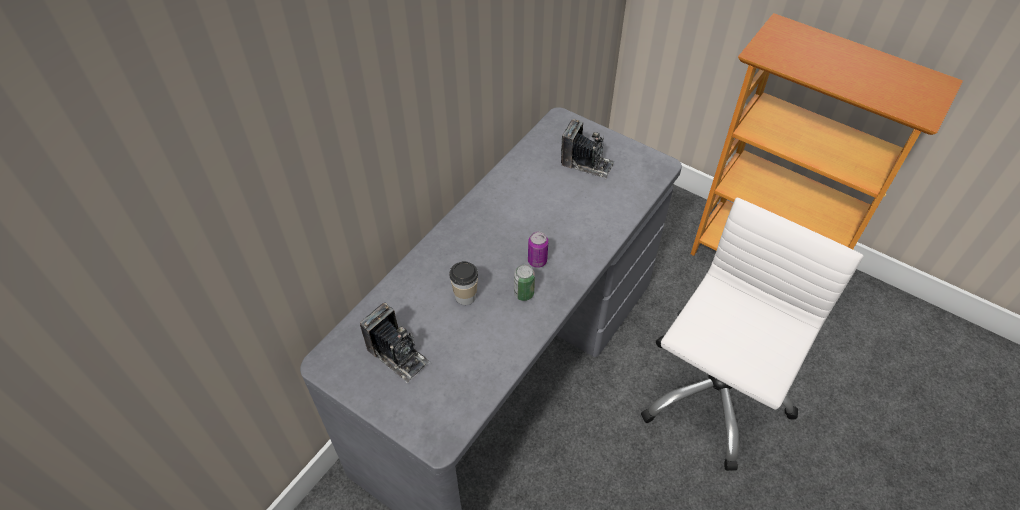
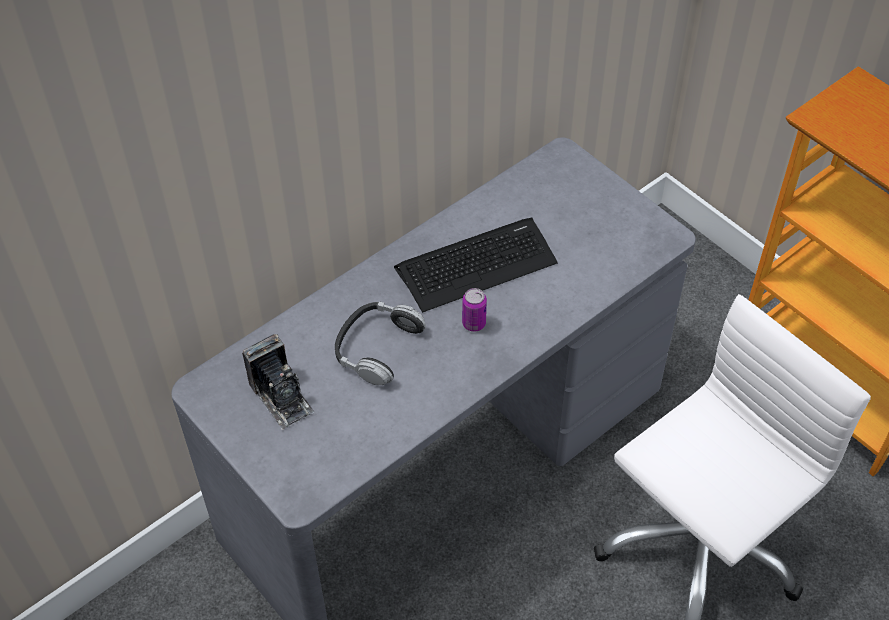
camera: 15 degrees right, 0 degrees up
cup [449,261,478,305] -> headphones [335,302,426,385]
can [514,264,535,301] -> none
camera [561,119,615,179] -> none
none -> keyboard [394,218,558,312]

